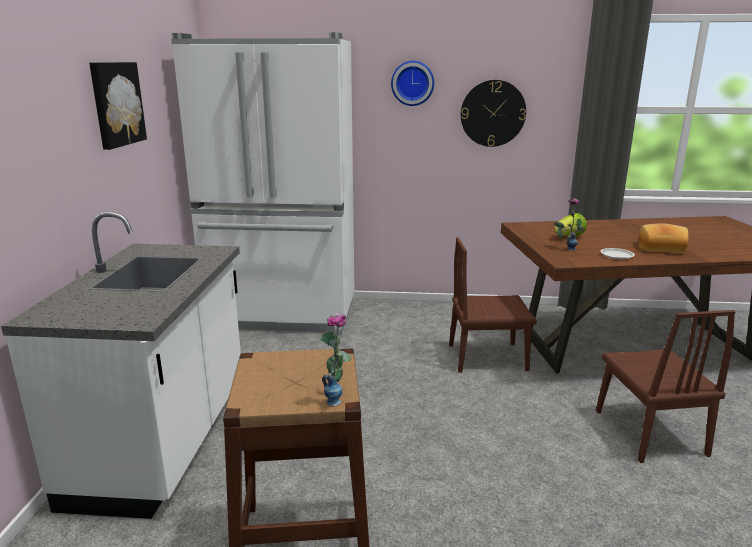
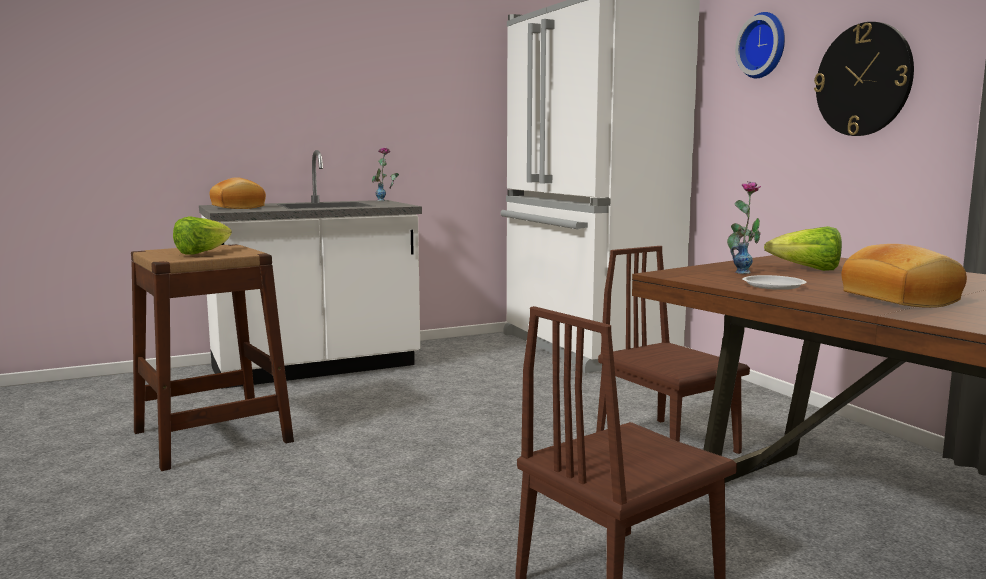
camera: 60 degrees right, 10 degrees down
picture [89,62,147,150] -> none
vase [320,313,351,406] -> vase moved to [372,147,399,201]
none -> lettuce [173,216,232,255]
none -> bread [210,177,266,209]

